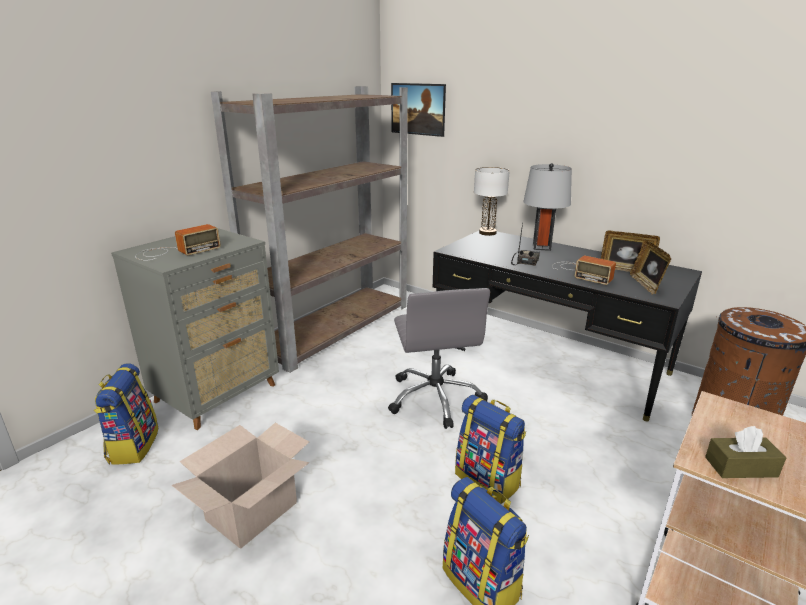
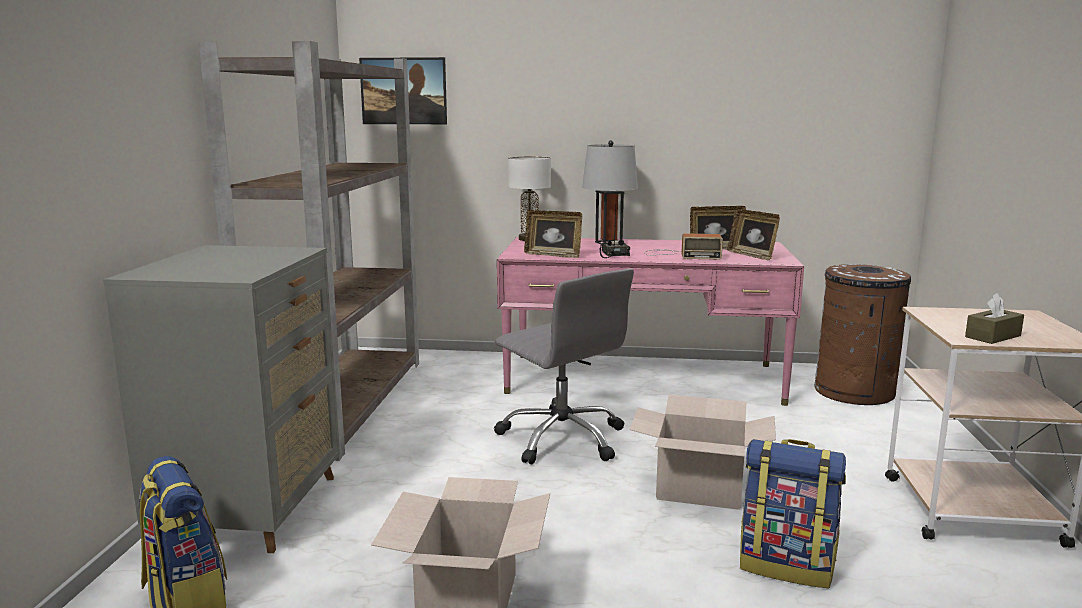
camera: 30 degrees left, 10 degrees down
radio [135,224,221,261] -> none
black desk [433,231,702,421] -> pink desk [497,237,804,406]
backpack [455,395,526,504] -> cardboard box [629,395,776,510]
none -> picture frame [524,210,582,258]

